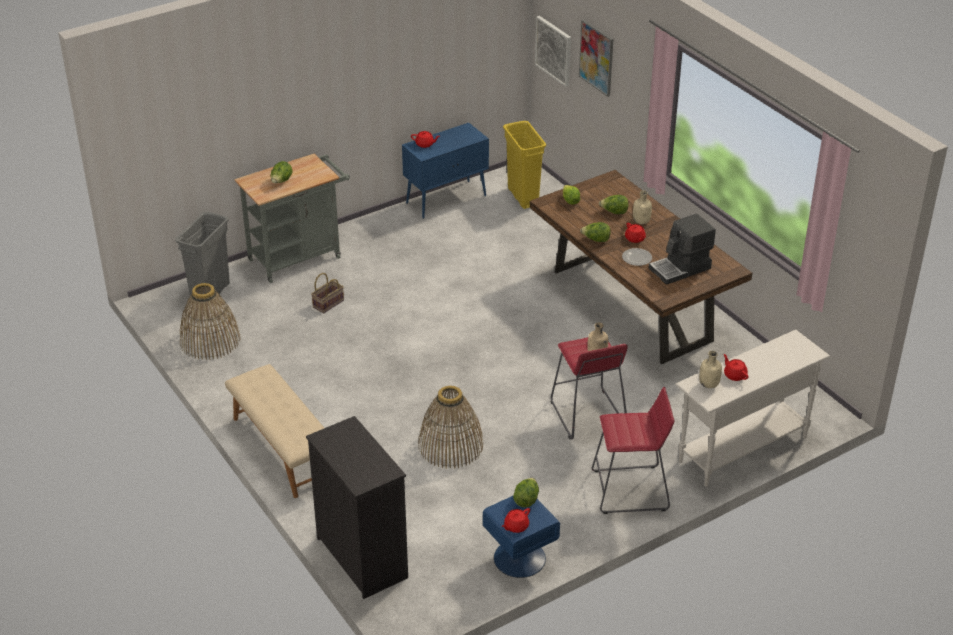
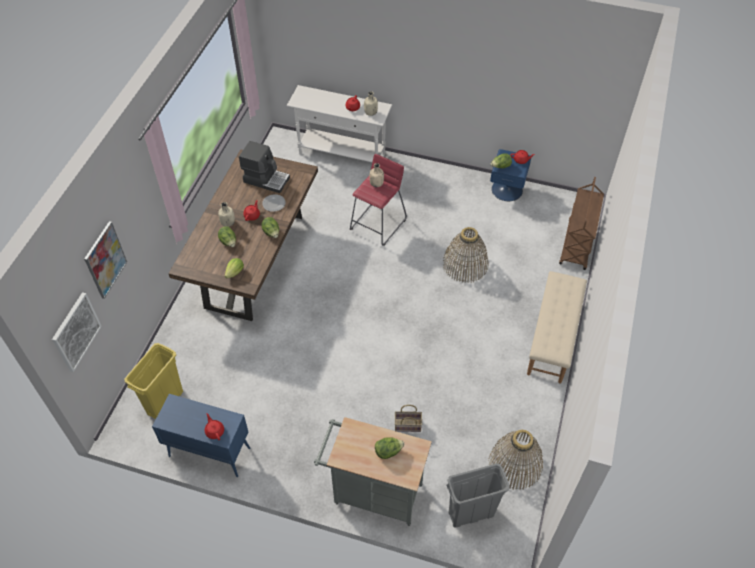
camera: 130 degrees left, 15 degrees up
black dresser [306,416,408,599] -> brown cart [559,177,604,270]
red stool [592,387,674,514] -> none

